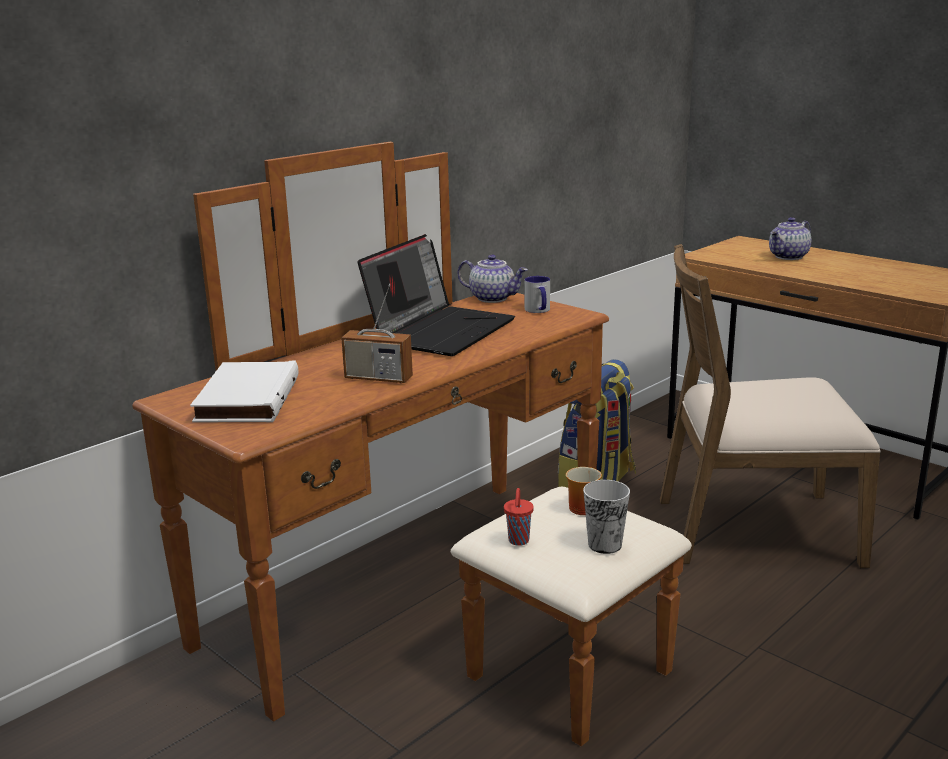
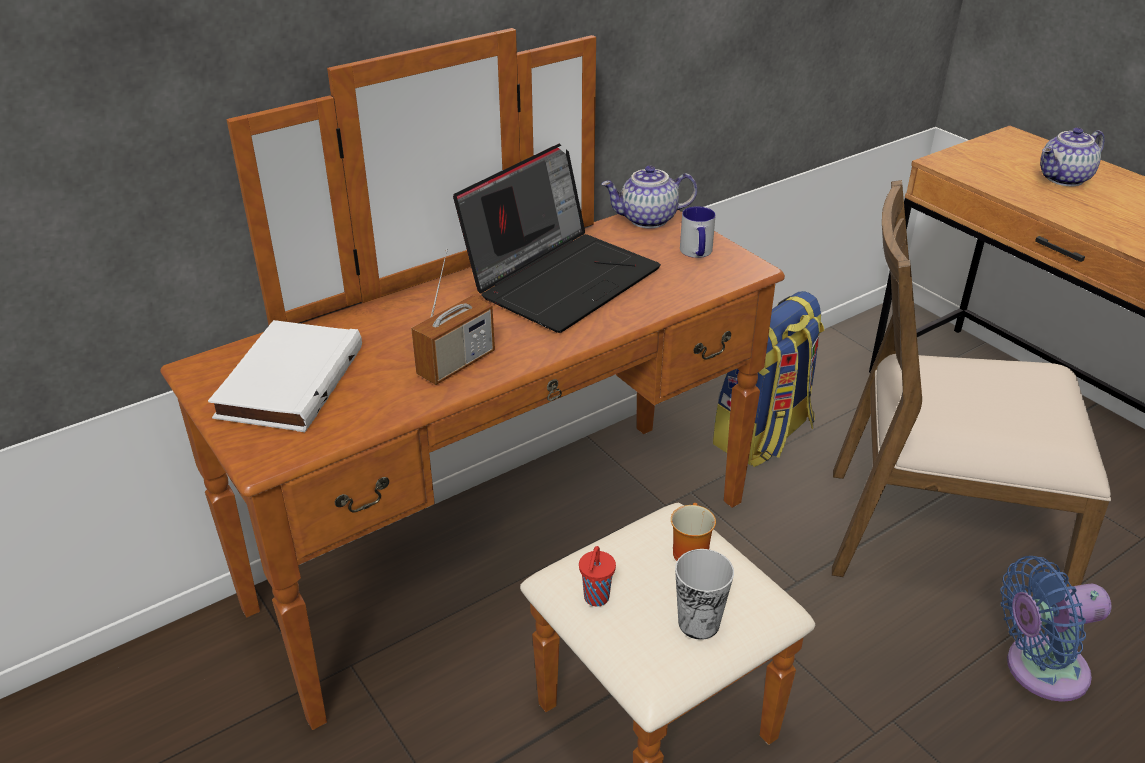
camera: 10 degrees right, 15 degrees up
radio [341,284,413,383] -> radio turned 75 degrees counterclockwise [411,249,495,385]
teapot [457,254,528,303] -> teapot turned 135 degrees clockwise [601,165,697,229]
none -> blue fan [1000,556,1112,702]

